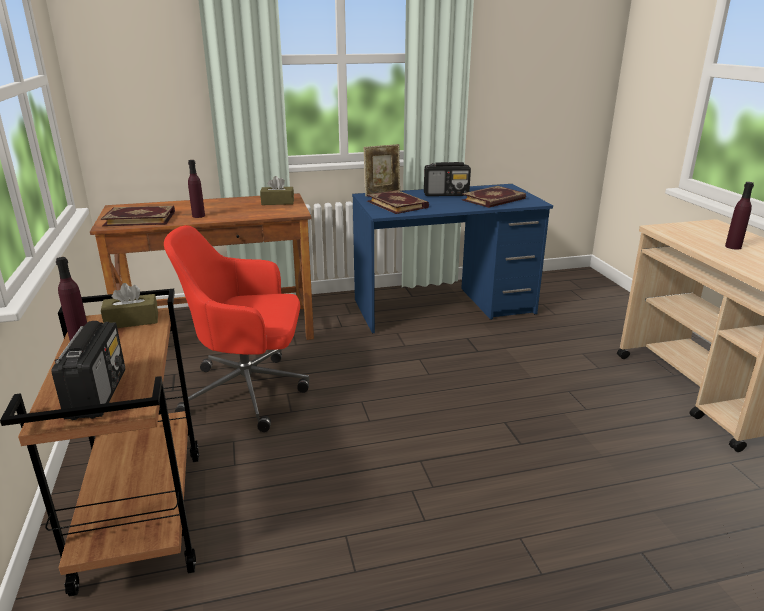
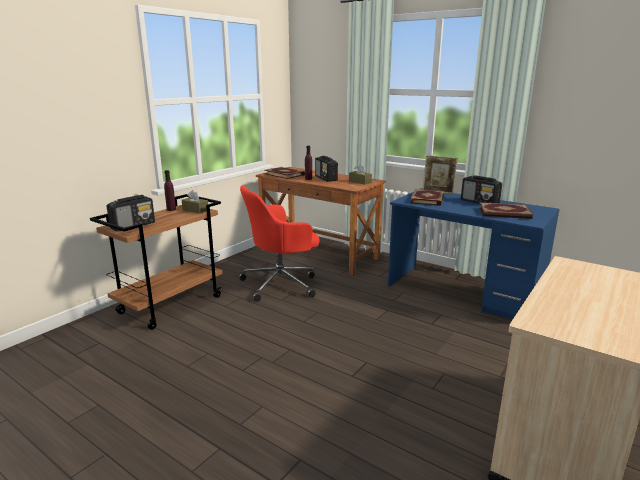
camera: 50 degrees right, 5 degrees down
red office chair [164,225,309,432] -> red office chair turned 75 degrees counterclockwise [239,185,320,301]
purple bottle [725,182,754,250] -> none
none -> radio [315,156,338,182]

